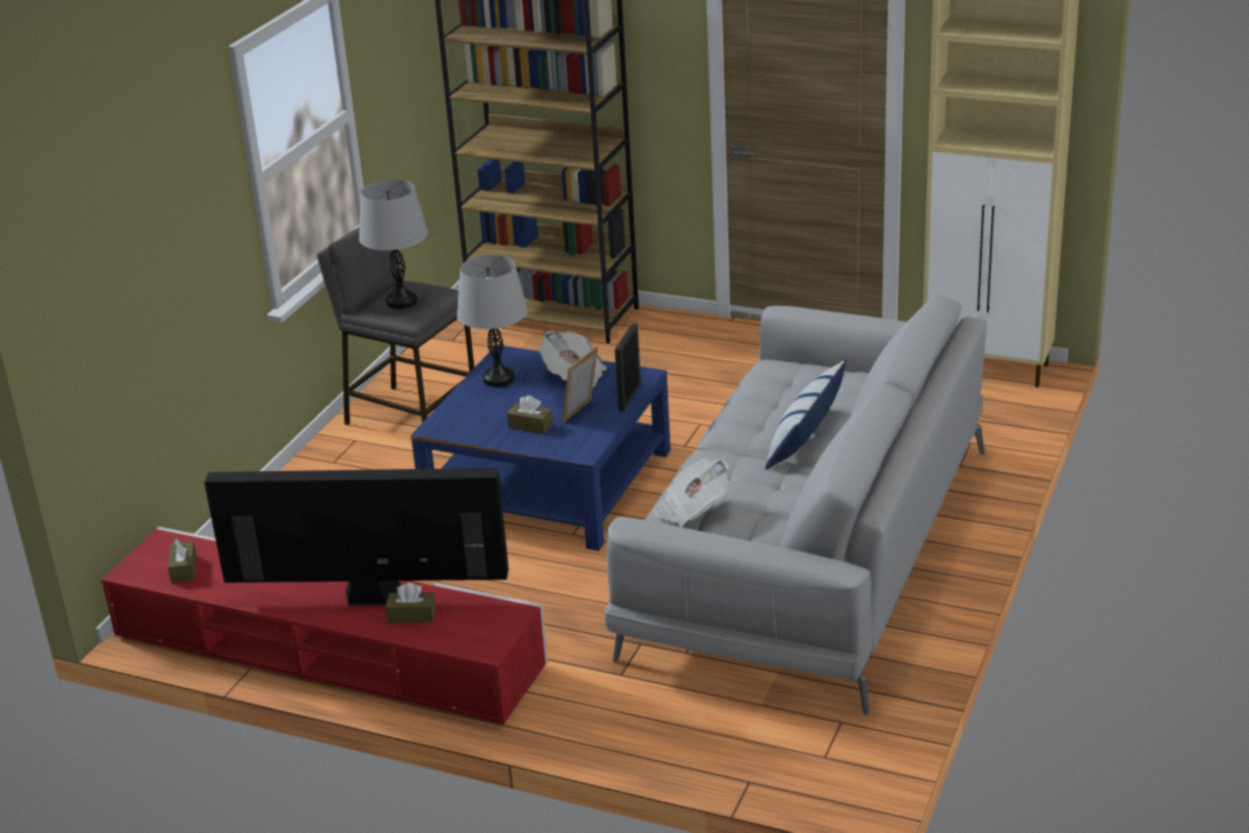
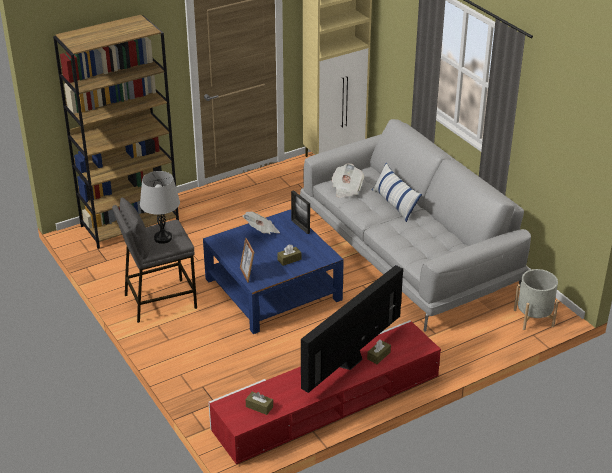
camera: 55 degrees left, 5 degrees up
grey table lamp [457,255,528,387] -> none
picture frame [562,347,598,423] -> picture frame moved to [240,238,255,283]
newspaper [652,458,730,526] -> newspaper moved to [331,163,364,198]
none -> grey planter [514,269,559,330]

